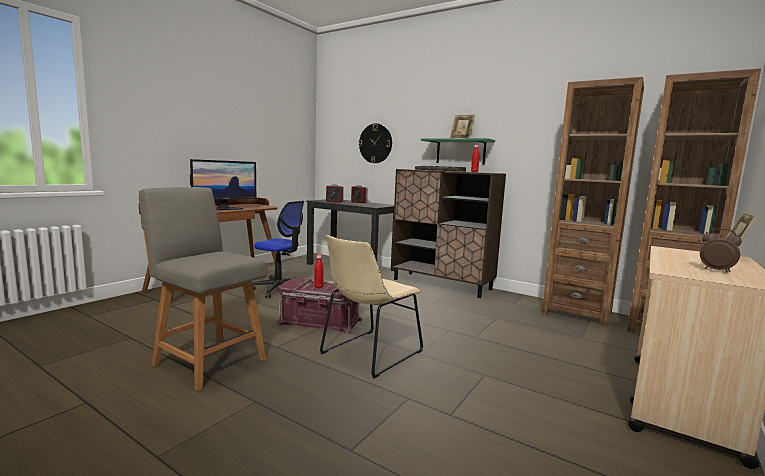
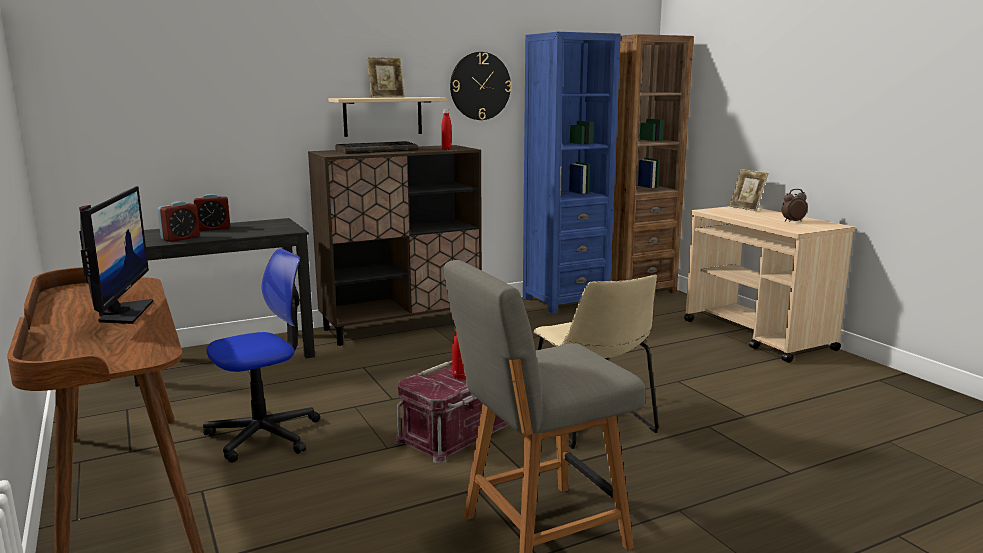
camera: 60 degrees left, 5 degrees up
wall clock [359,123,392,163] -> wall clock moved to [450,52,511,120]
green shelf [421,138,495,165] -> beige shelf [329,97,447,137]
brown bookcase [542,77,644,327] -> blue bookcase [523,32,621,313]

